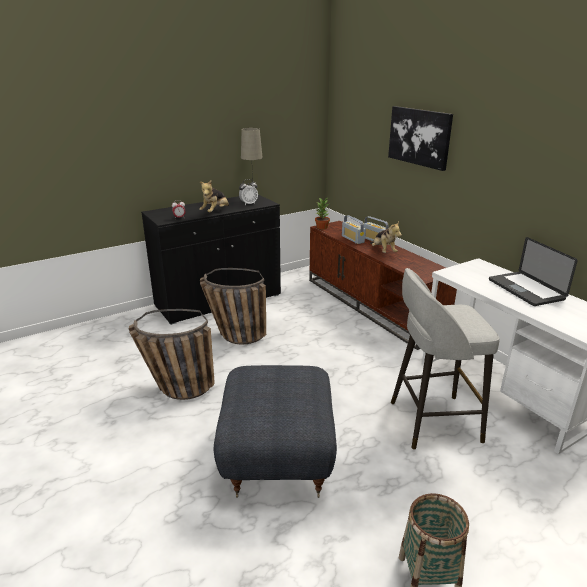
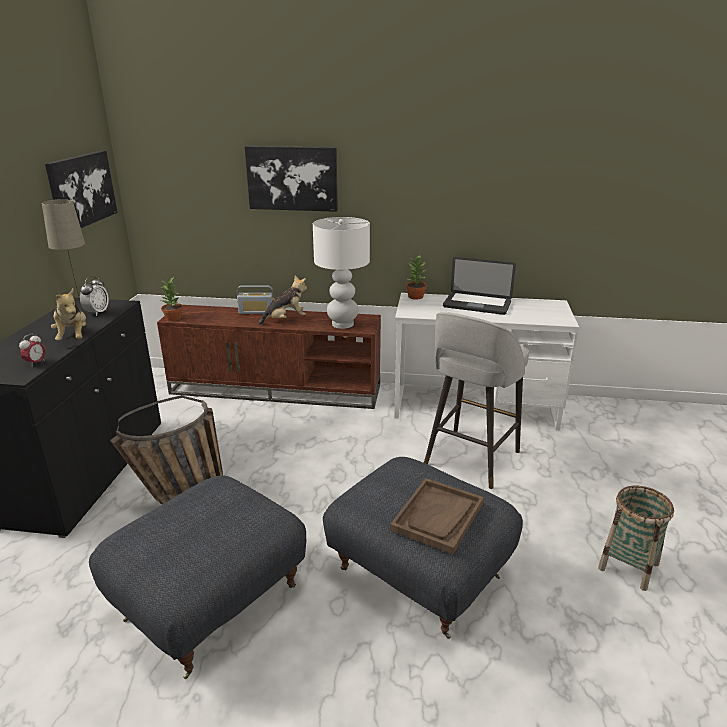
camera: 50 degrees left, 0 degrees up
basket [129,309,215,400] -> grey ottoman [89,475,306,679]
radio [342,215,365,244] -> none
plush toy [370,222,402,253] -> plush toy turned 45 degrees counterclockwise [258,275,307,326]
none -> picture [45,151,117,228]
none -> white table lamp [313,217,370,329]
none -> brown tray [390,478,484,554]
none -> potted plant [406,255,427,300]

